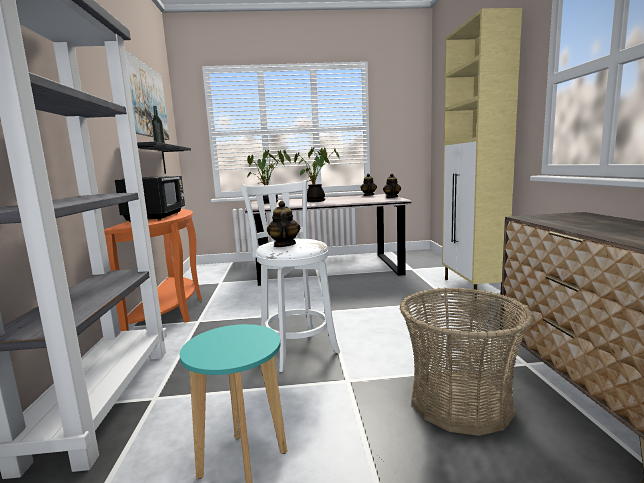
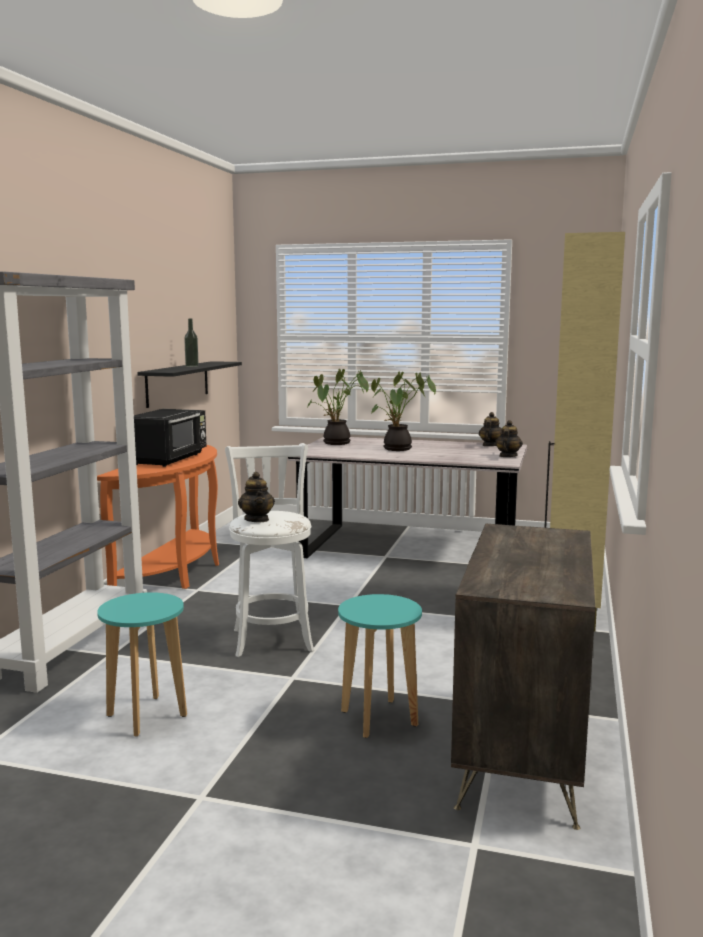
camera: 20 degrees right, 0 degrees up
picture [125,50,169,140] -> none
teapot [267,201,300,247] -> teapot turned 150 degrees clockwise [238,472,275,522]
basket [400,288,534,436] -> turquoise stool [338,594,422,738]

